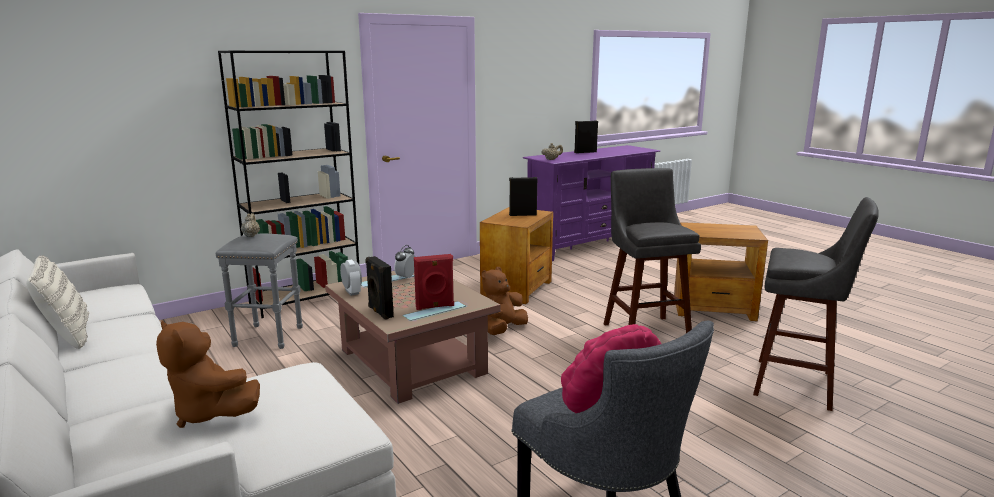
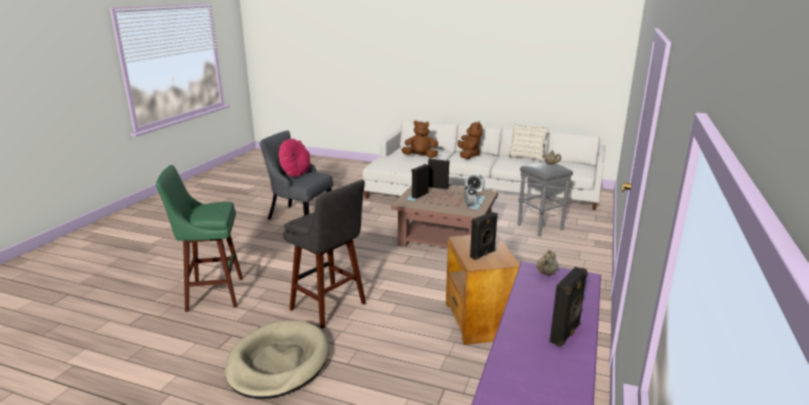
camera: 145 degrees right, 5 degrees up
beige bookcase [218,51,359,318] -> none
red speaker [414,254,454,310] -> black speaker [411,164,429,199]
brown plush toy [482,267,528,335] -> brown plush toy moved to [458,121,482,159]
brown side table [674,222,768,321] -> beige dog bed [225,320,329,399]
grey stool [753,197,879,411] -> green stool [156,165,243,312]

